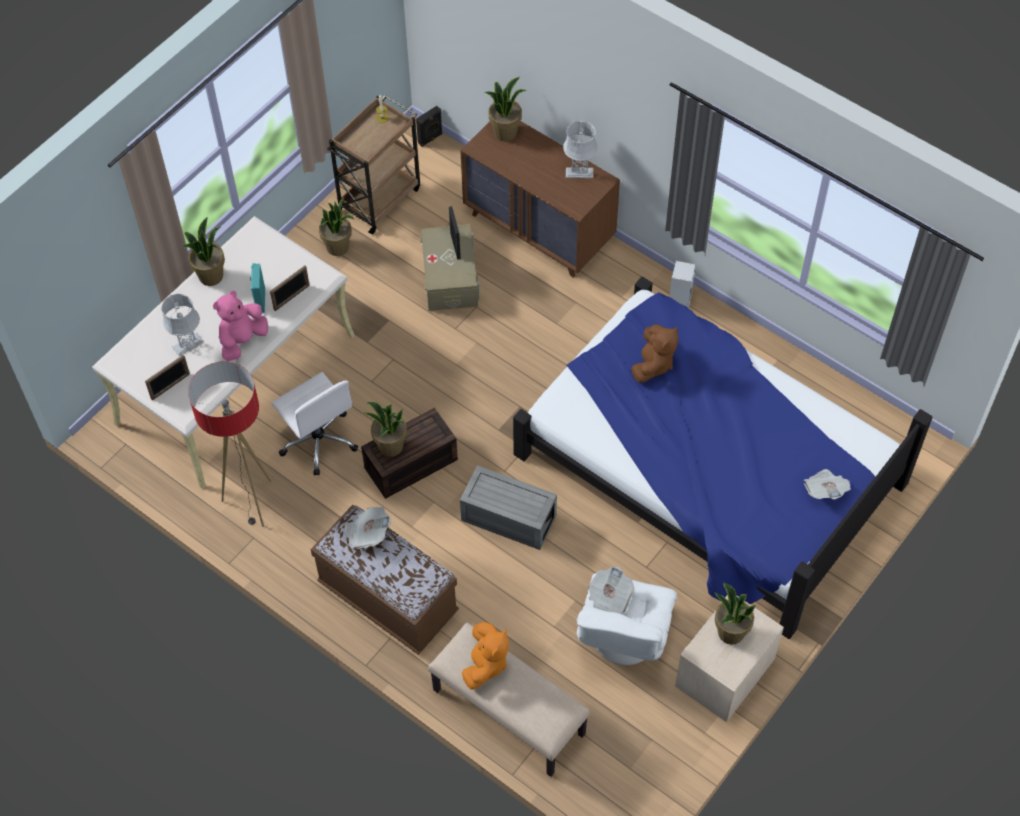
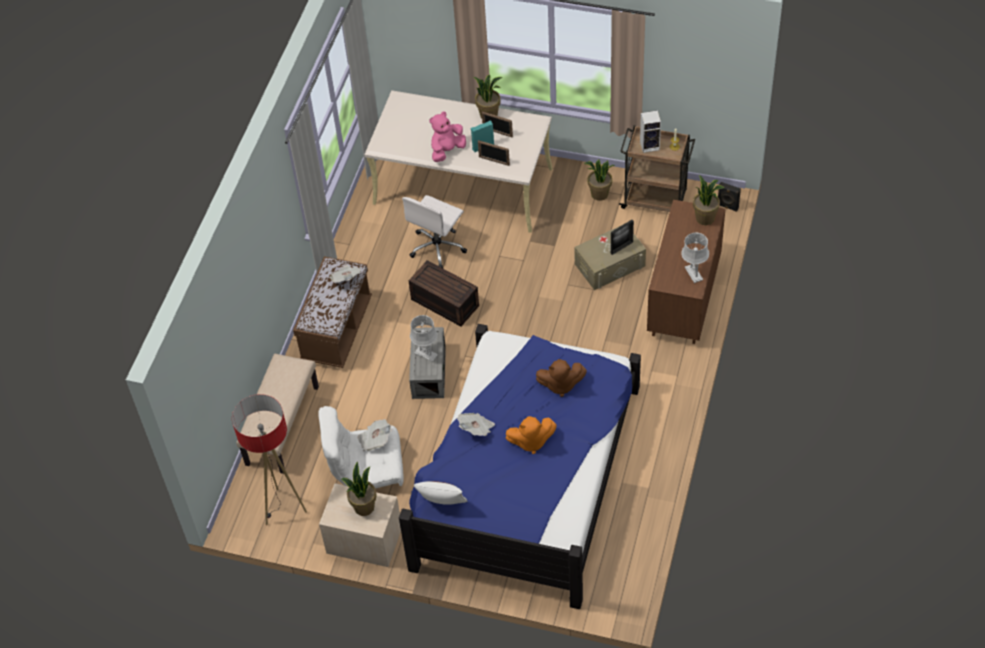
camera: 70 degrees right, 5 degrees down
picture frame [145,355,190,400] -> picture frame moved to [482,111,513,137]
grey table lamp [161,294,204,356] -> grey table lamp moved to [410,315,438,362]
floor lamp [188,361,272,527] -> floor lamp moved to [232,394,307,525]
pink plush toy [213,291,268,361] -> pink plush toy turned 60 degrees counterclockwise [429,111,466,162]
potted plant [363,402,407,457] -> none
orange plush toy [462,622,509,689] -> orange plush toy moved to [506,416,557,454]
speaker [669,261,696,308] -> speaker moved to [640,111,661,153]
newspaper [804,469,851,500] -> newspaper moved to [457,413,495,436]
none -> white pillow [414,481,468,505]

